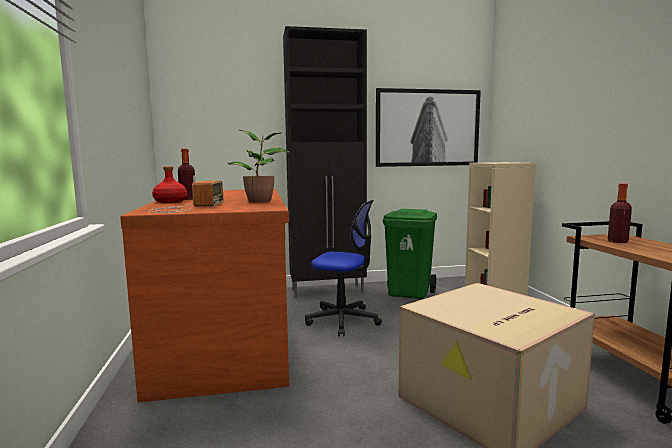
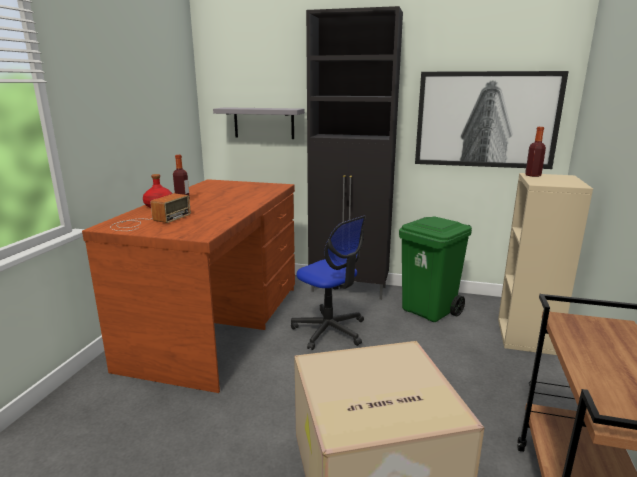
camera: 25 degrees right, 10 degrees up
potted plant [227,129,289,203] -> none
bottle [608,183,632,243] -> bottle moved to [525,127,546,177]
none -> grey shelf [213,107,305,139]

